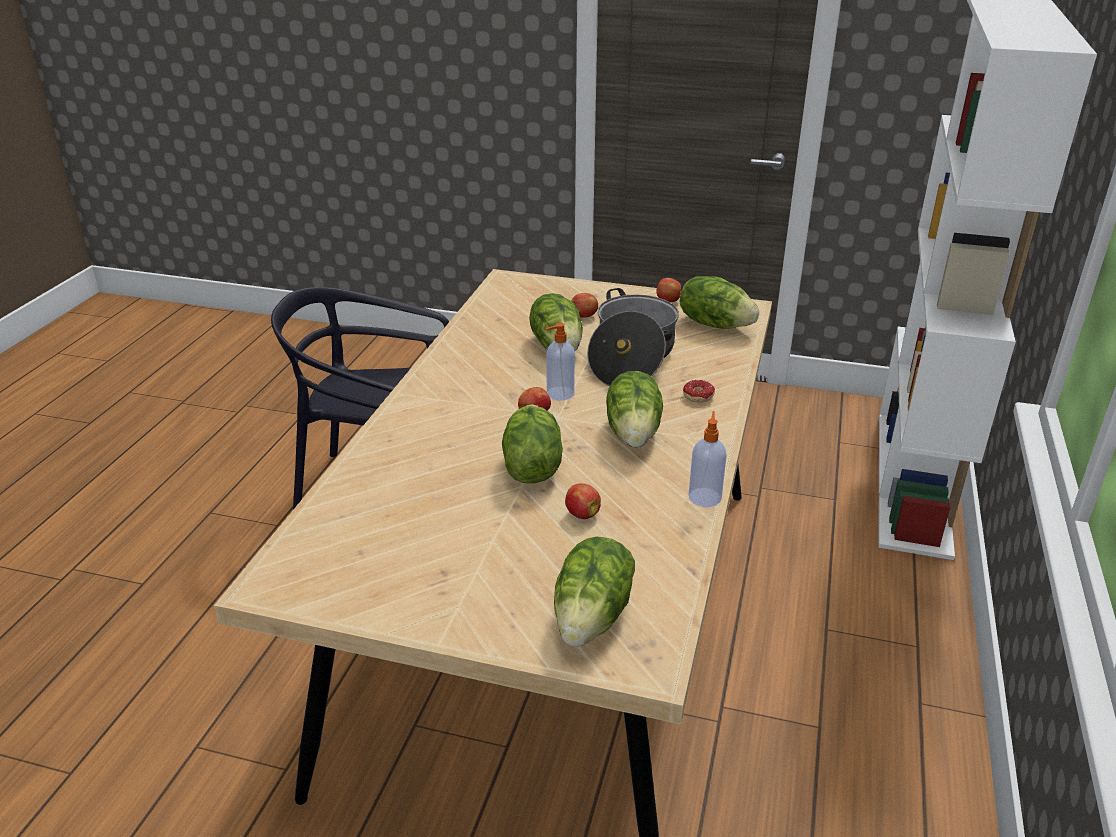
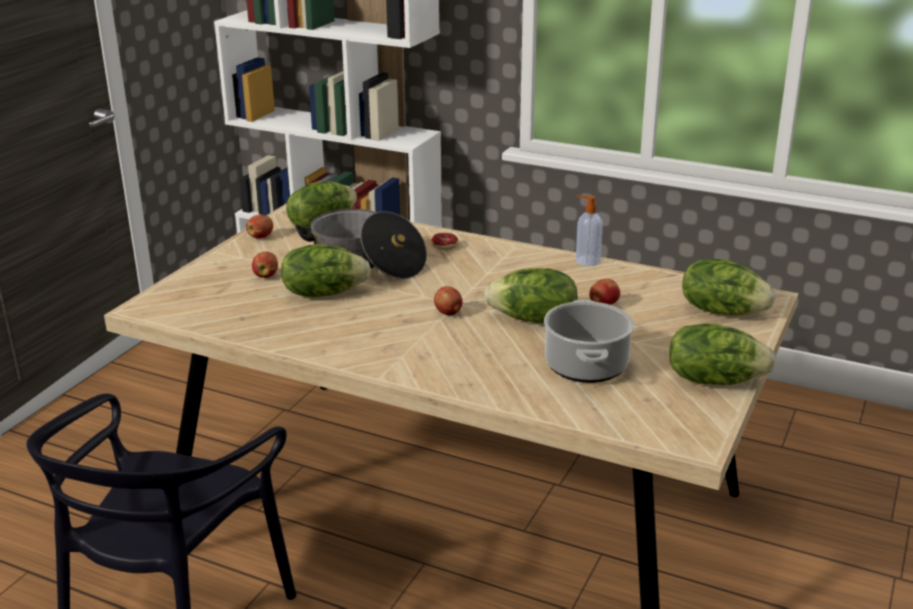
camera: 80 degrees left, 5 degrees down
soap dispenser [546,323,575,401] -> none
lettuce [606,371,663,447] -> lettuce moved to [669,324,776,385]
none -> cooking pot [544,300,634,383]

